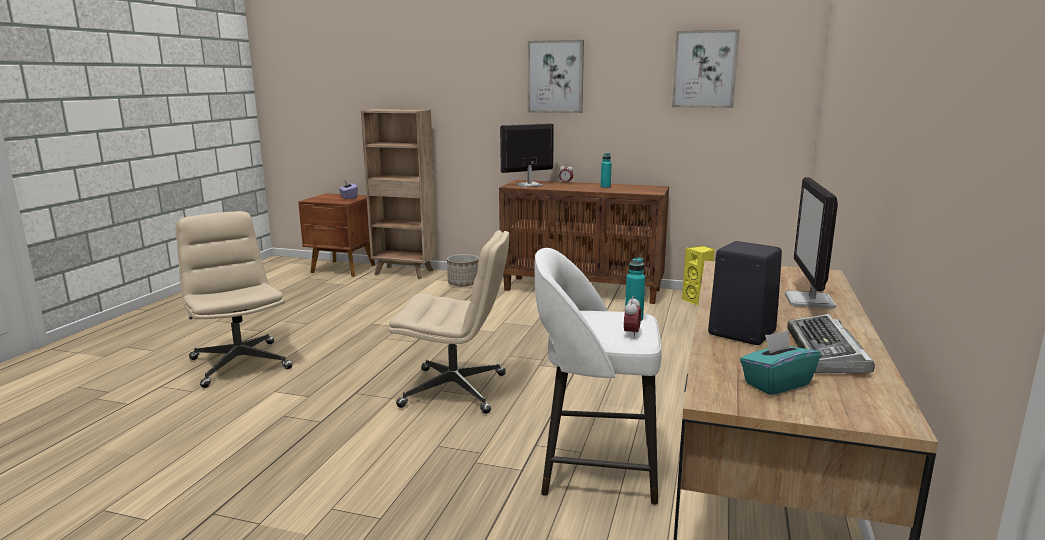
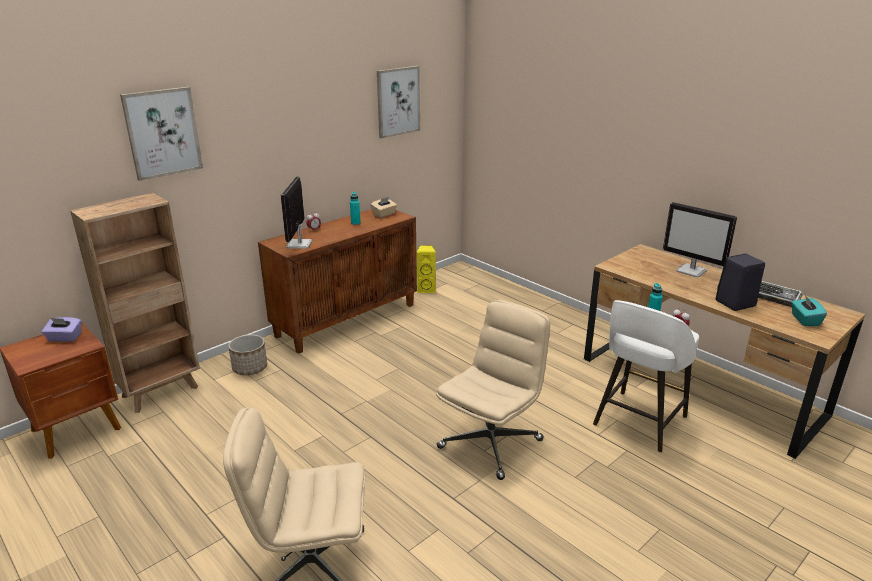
camera: 60 degrees left, 10 degrees up
picture [528,40,584,113] -> picture moved to [120,87,203,181]
none -> beige tissue box [370,197,397,218]

